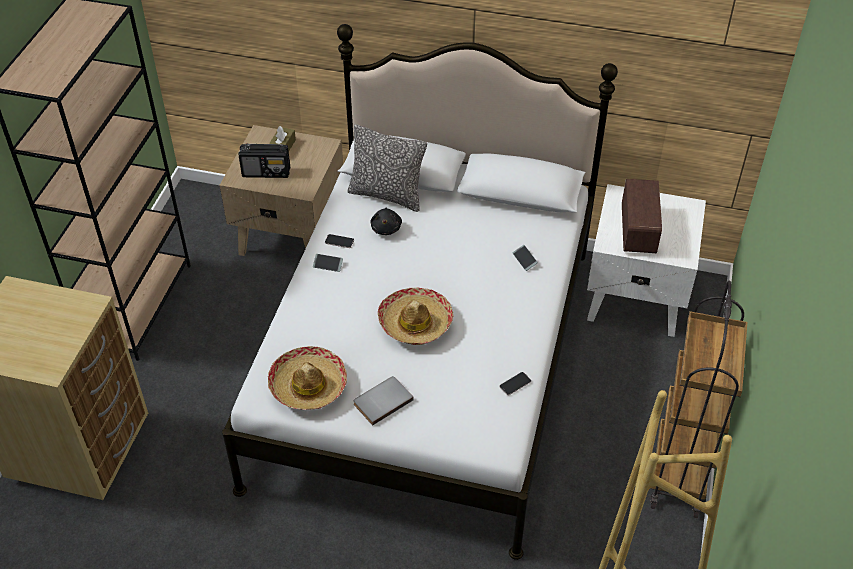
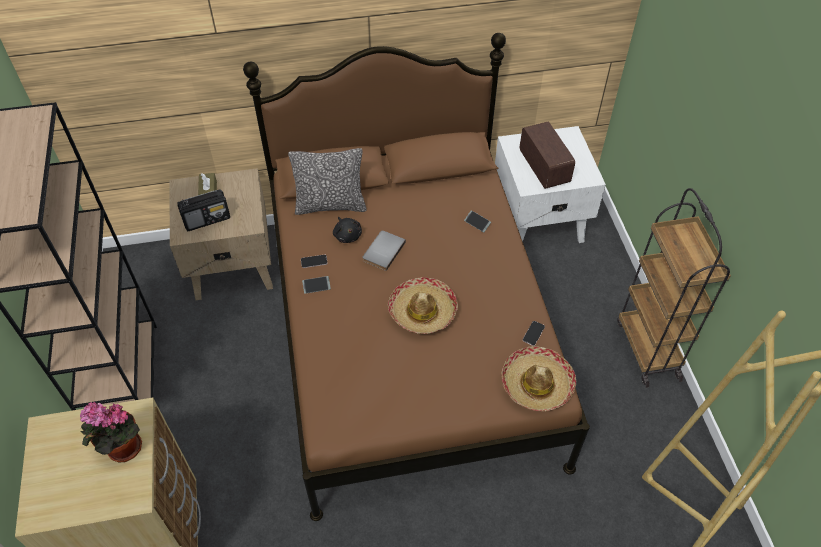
camera: 25 degrees left, 5 degrees up
white bed [222,24,618,560] -> brown bed [243,33,590,521]
hat [268,346,347,410] -> hat moved to [501,346,576,411]
grey book [354,376,414,426] -> grey book moved to [362,230,406,271]
none -> potted plant [80,402,142,462]

